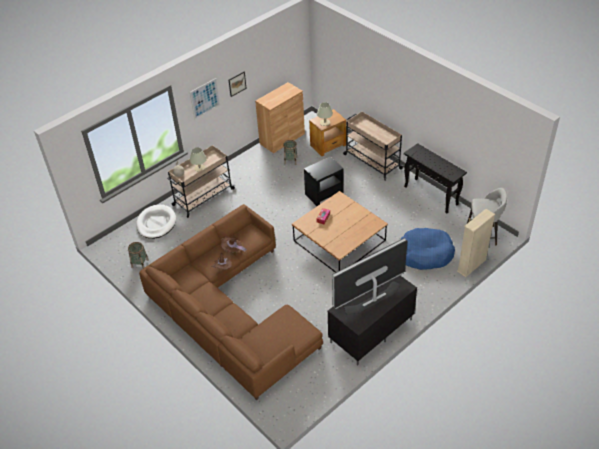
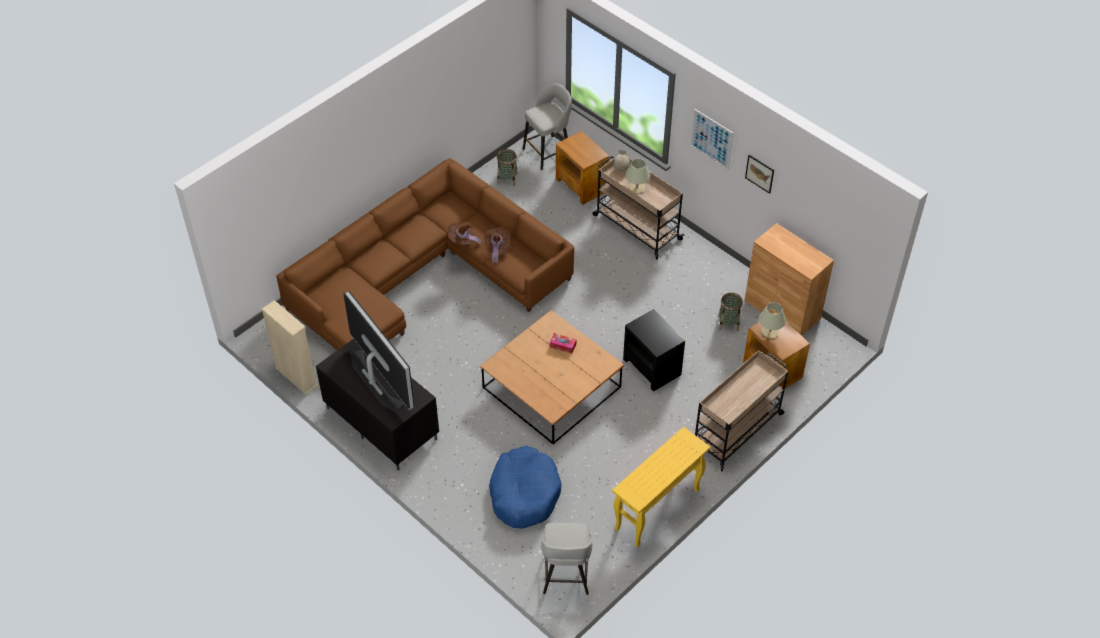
camera: 85 degrees right, 5 degrees up
white dog bed [136,205,176,239] -> brown side table [556,131,609,205]
black console table [404,143,467,213] -> yellow console table [612,427,710,547]
beige bookcase [457,209,495,277] -> beige bookcase moved to [261,300,318,395]
none -> grey stool [523,83,572,170]

